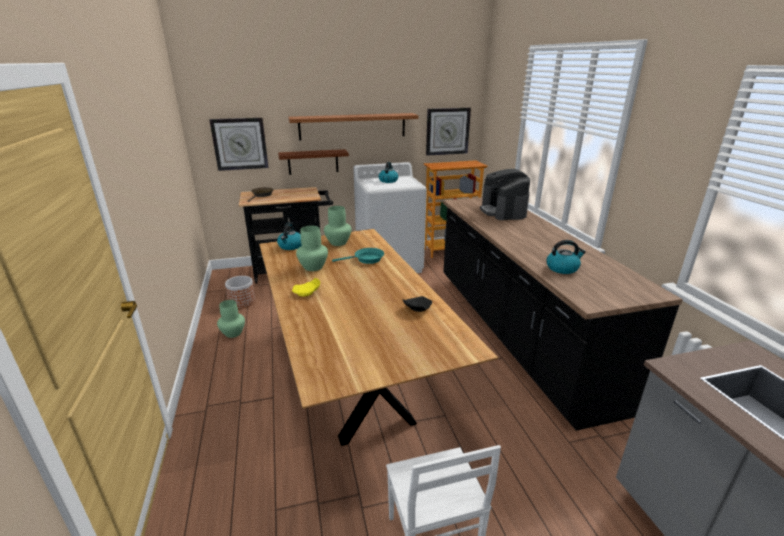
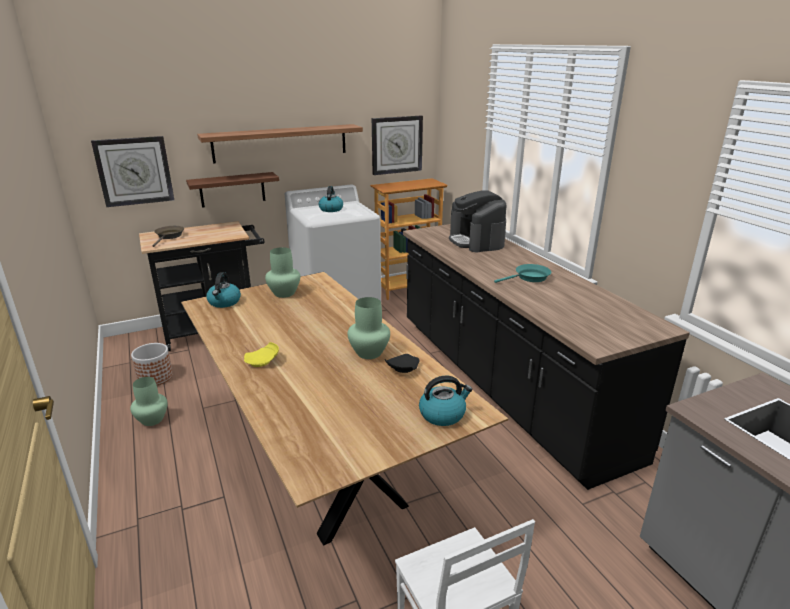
camera: 10 degrees left, 0 degrees up
green vase [296,226,328,271] -> green vase moved to [348,297,390,359]
turquoise frying pan [332,248,384,264] -> turquoise frying pan moved to [494,264,551,283]
kettle [546,240,586,274] -> kettle moved to [419,375,472,426]

